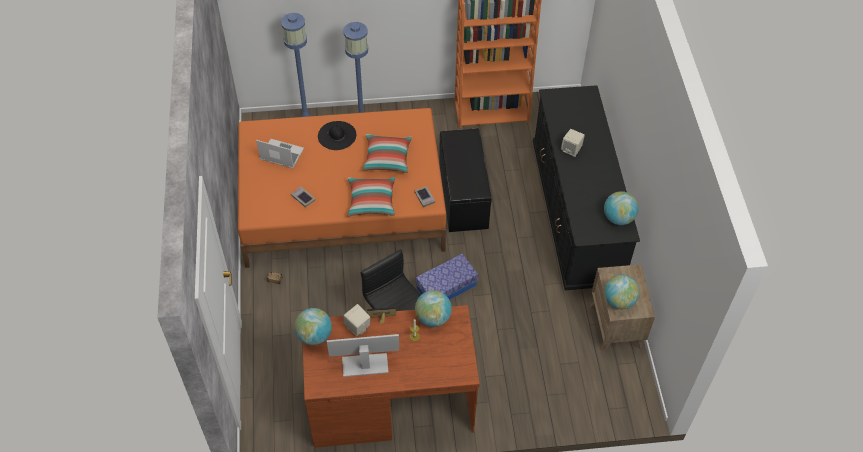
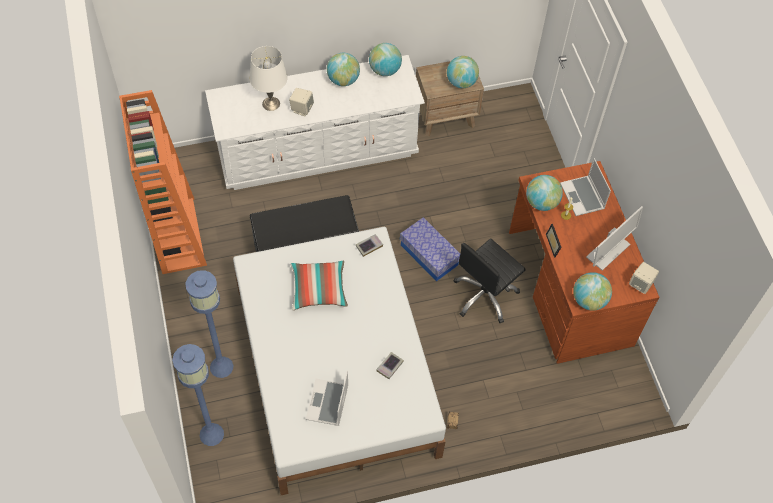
camera: 100 degrees left, 5 degrees up
orange bed [238,108,446,268] -> white bed [233,227,446,495]
black hat [318,121,356,150] -> none
monitor [327,334,399,377] -> monitor turned 120 degrees counterclockwise [586,206,643,270]
beige speaker [344,304,370,336] -> beige speaker moved to [629,262,659,294]
pillow [347,177,395,216] -> none
black dresser [533,85,640,290] -> white dresser [205,55,425,190]
none -> white table lamp [250,46,288,111]
none -> globe [327,53,360,86]
none -> laptop [560,158,611,216]

